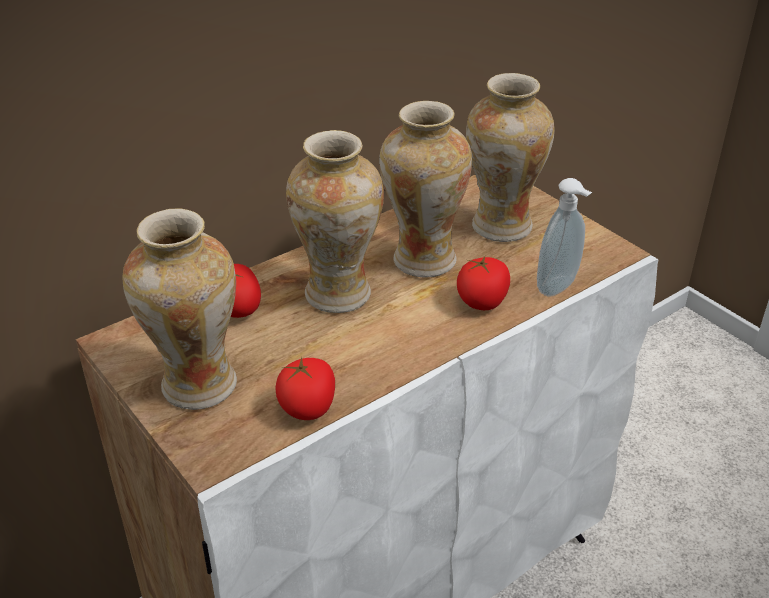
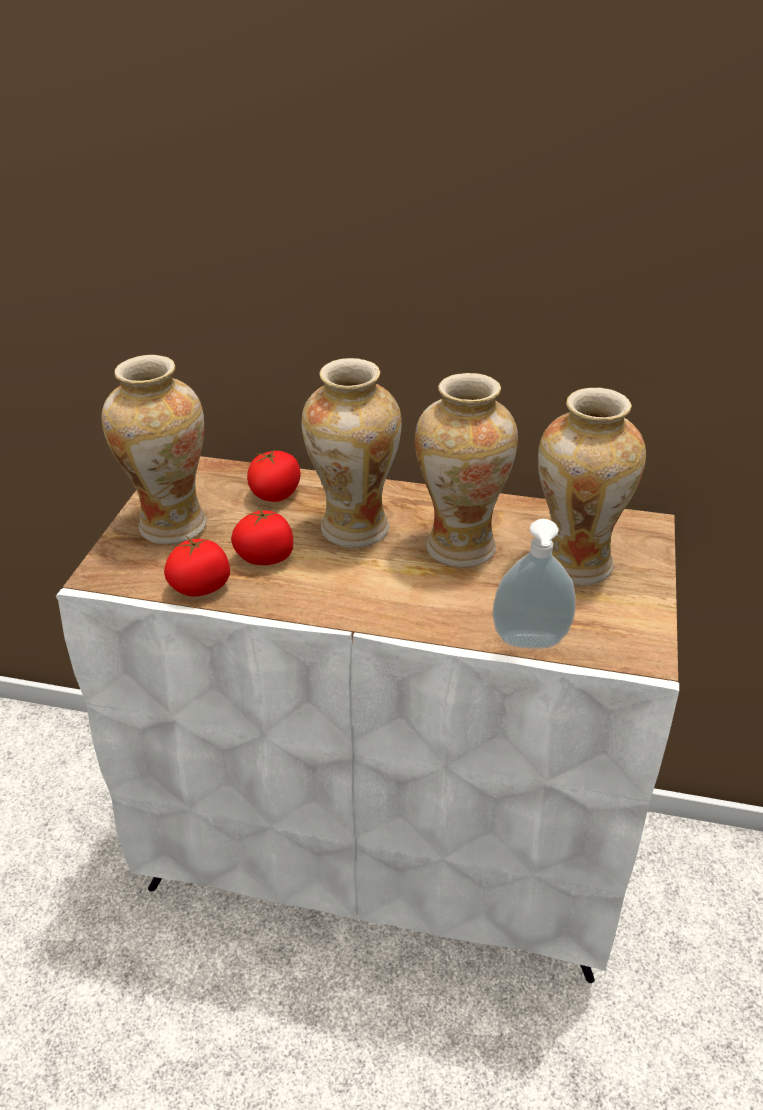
camera: 50 degrees right, 0 degrees up
tomato [457,256,510,310] -> tomato moved to [231,506,293,565]

